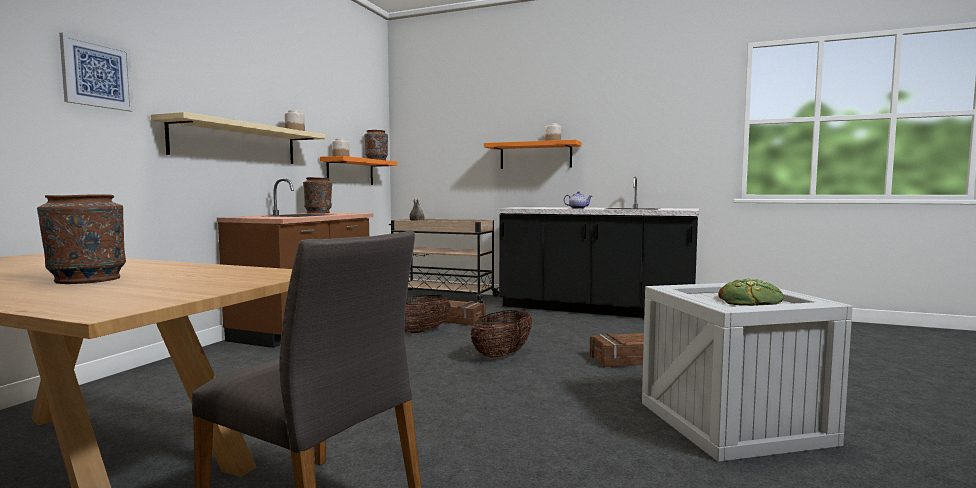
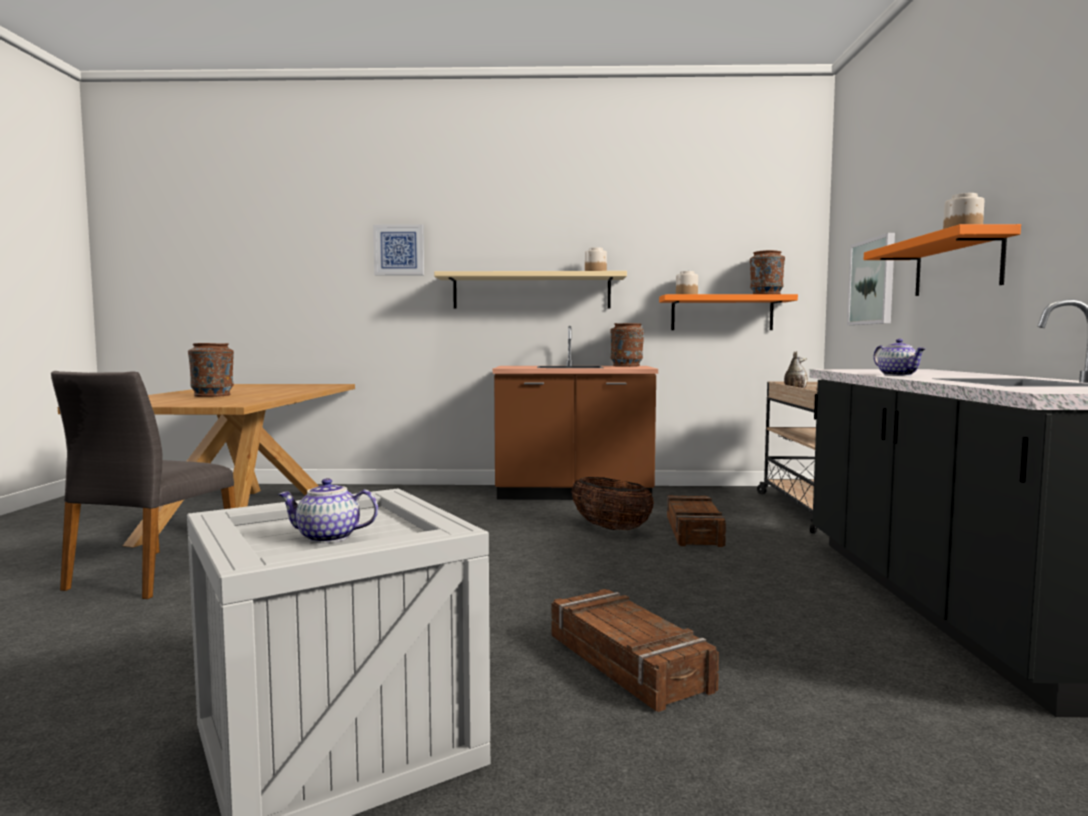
camera: 70 degrees right, 0 degrees up
basket [471,310,532,358] -> none
bread [718,278,784,306] -> teapot [278,478,378,543]
none -> picture [847,233,895,325]

